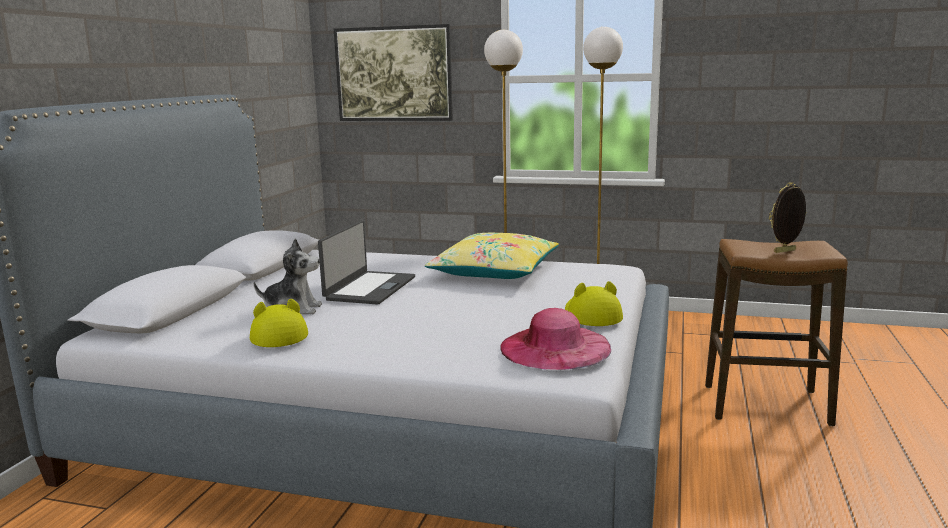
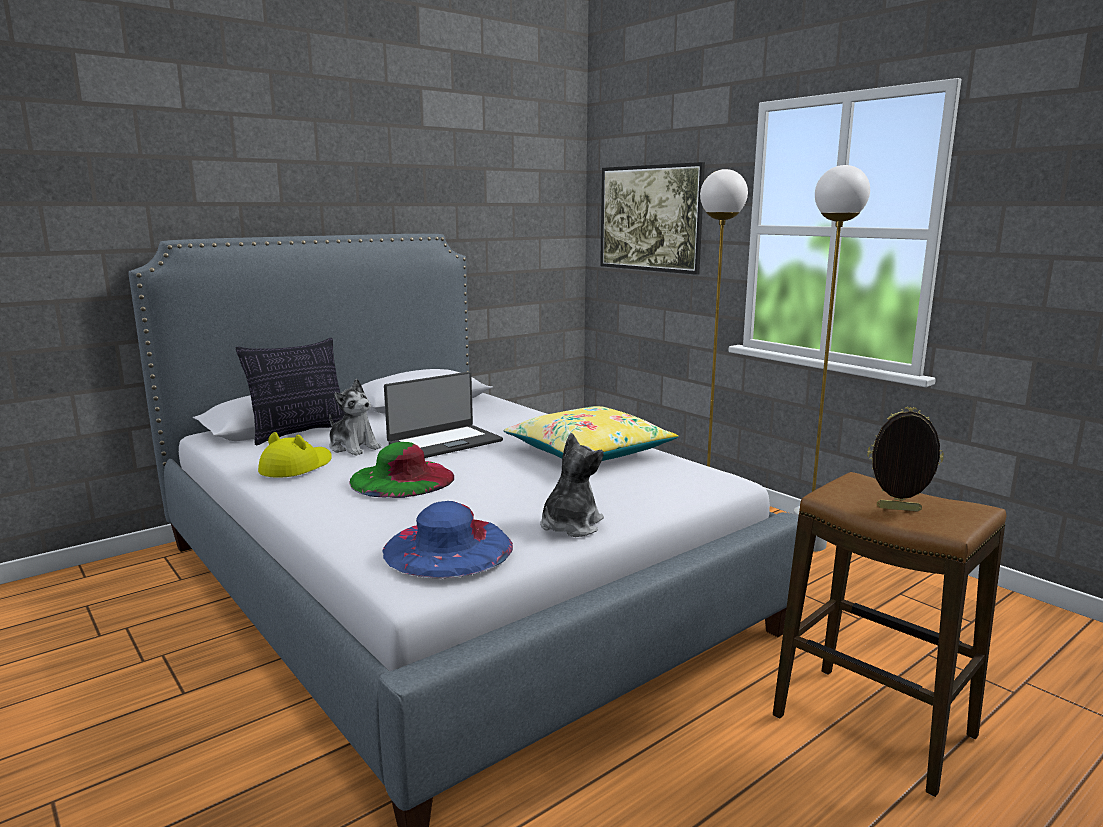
camera: 35 degrees right, 0 degrees up
pink hat [500,308,611,370] -> blue hat [383,501,513,578]
yellow hat [565,281,623,326] -> plush toy [540,433,604,537]
none -> pillow [236,338,345,445]
none -> green hat [350,442,454,498]

